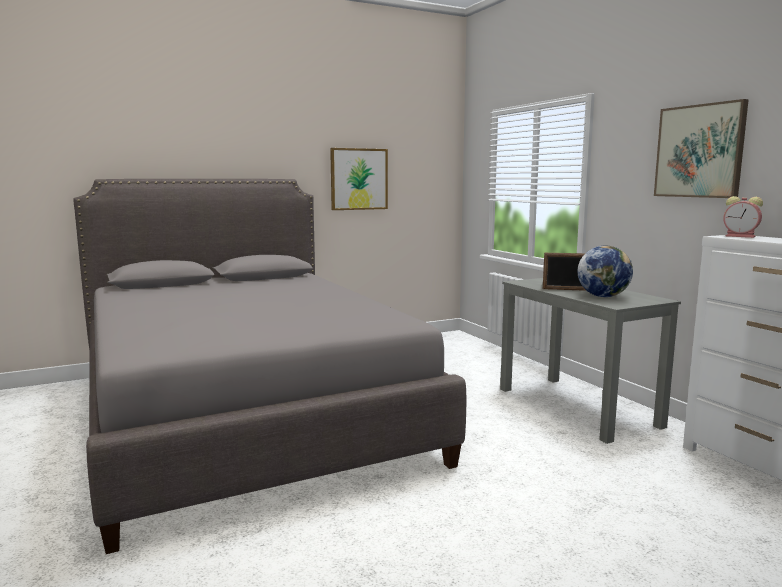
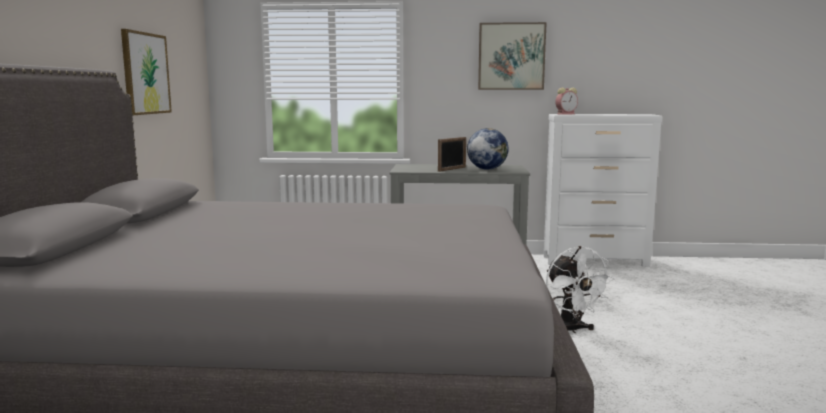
camera: 60 degrees left, 0 degrees up
none -> white fan [546,246,614,333]

